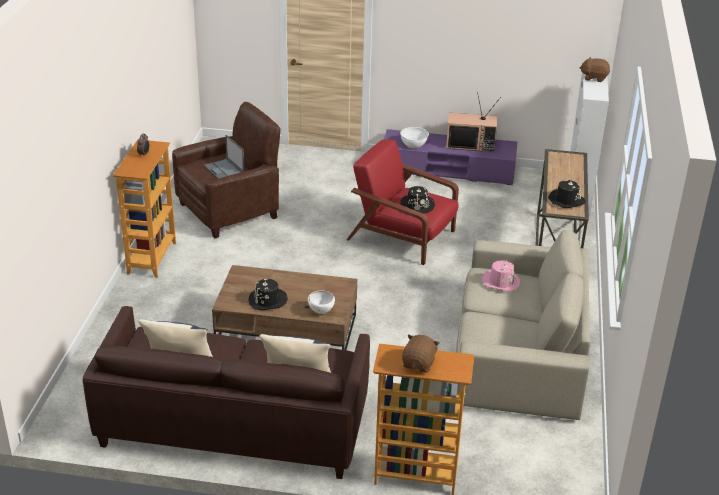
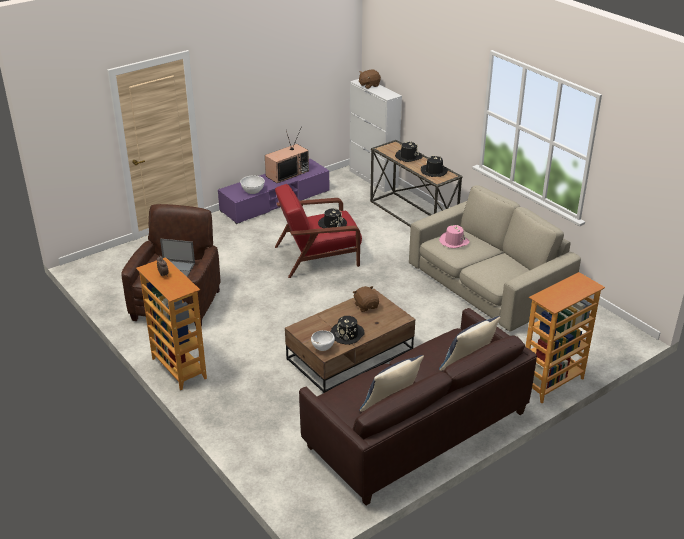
camera: 45 degrees left, 0 degrees up
white bowl [308,290,335,314] -> white bowl moved to [311,330,335,351]
brown plush toy [402,334,440,373] -> brown plush toy moved to [353,286,379,312]
none -> black hat [395,141,423,162]

